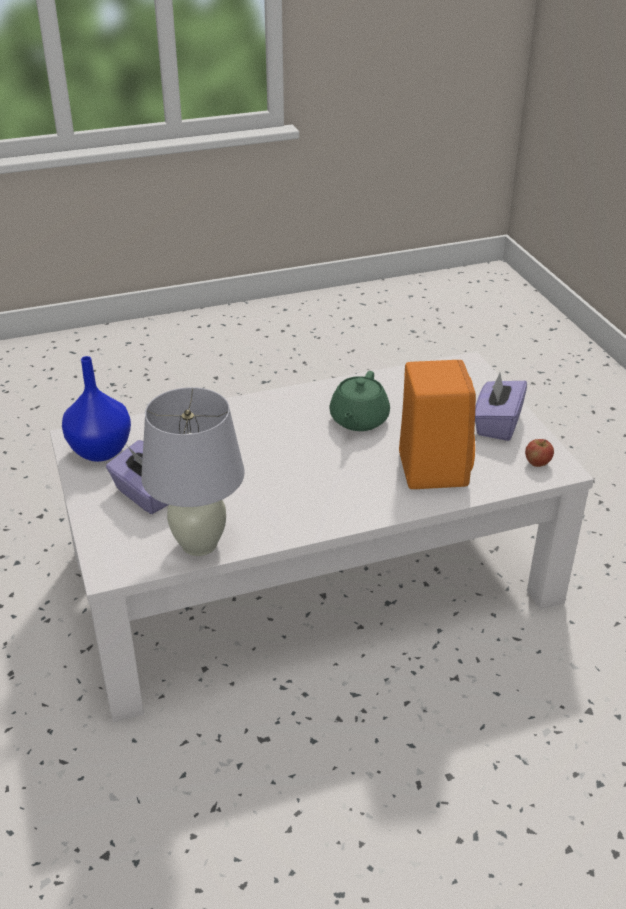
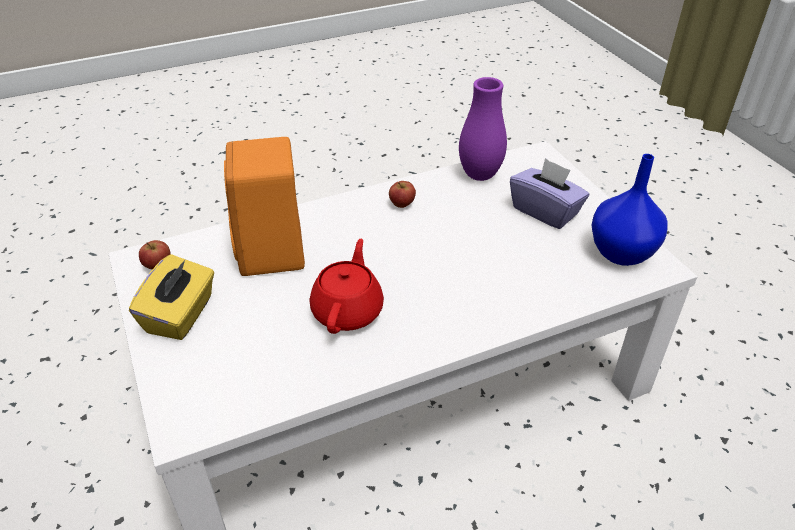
camera: 175 degrees right, 5 degrees up
white table lamp [141,387,245,556] -> purple vase [459,77,507,181]
green teapot [329,371,390,431] -> red teapot [310,238,384,334]
purple tissue box [475,373,527,441] -> yellow tissue box [129,254,214,340]
none -> apple [389,181,416,208]

